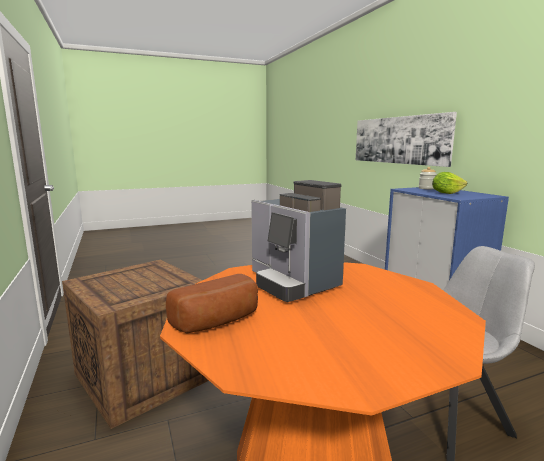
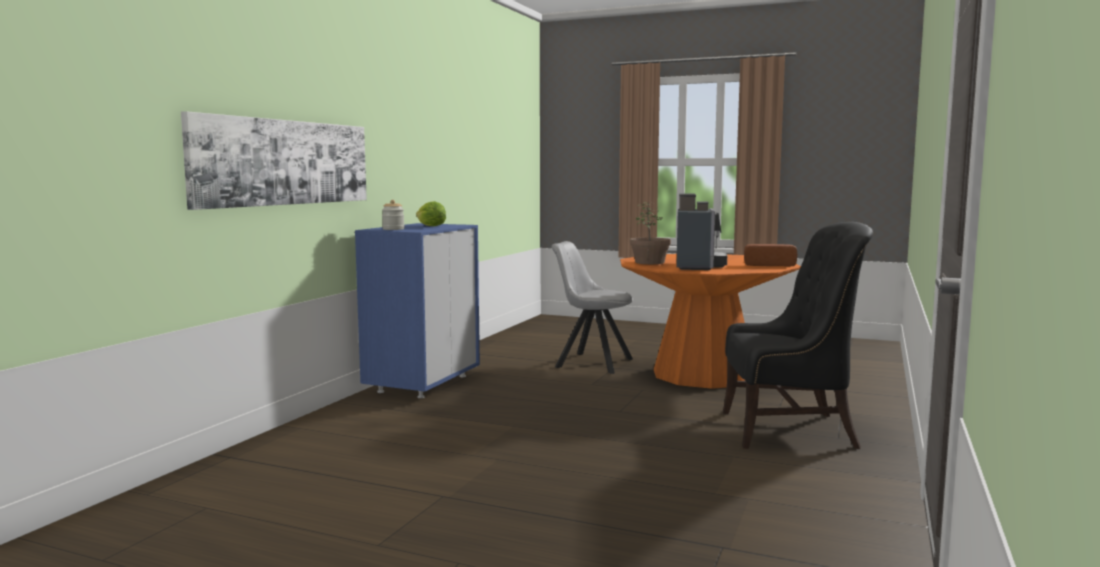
camera: 135 degrees left, 5 degrees down
crate [62,260,209,429] -> black chair [723,222,873,449]
none -> potted plant [630,202,671,264]

